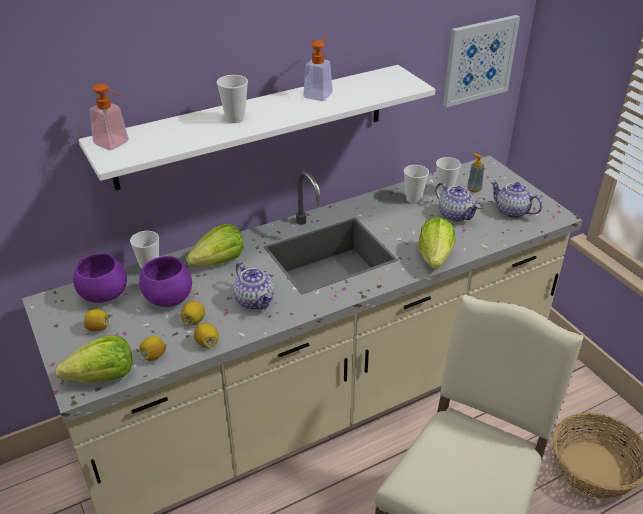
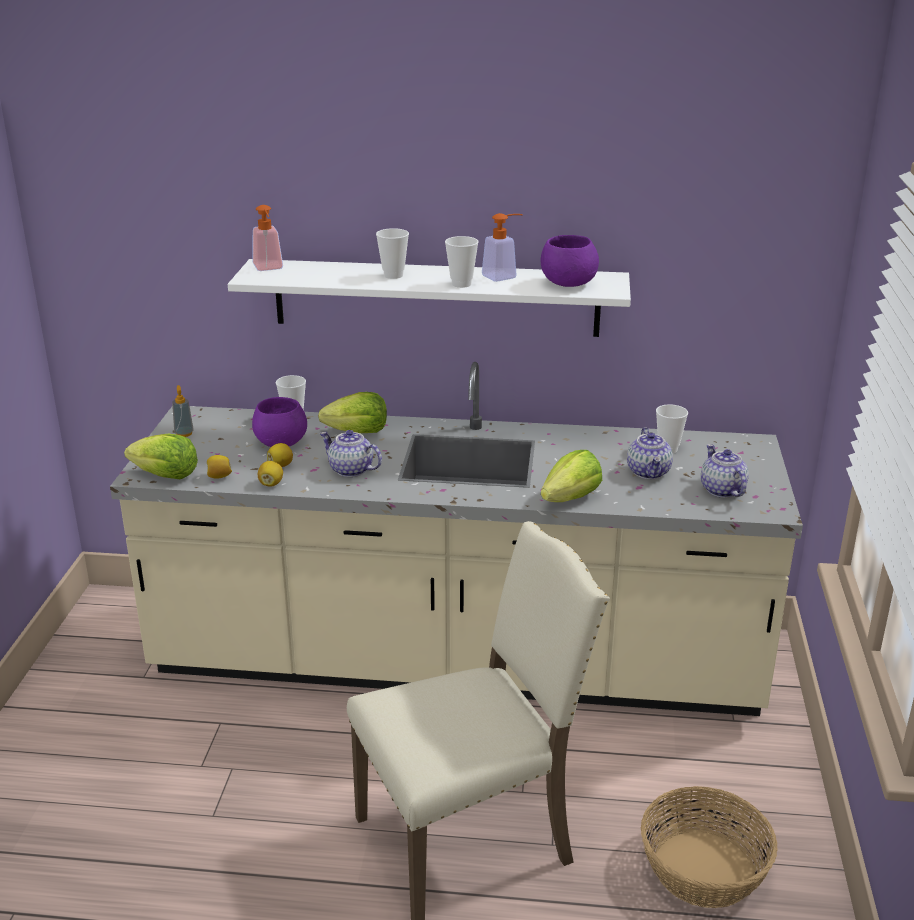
camera: 35 degrees right, 10 degrees down
purple bowl [73,253,127,303] -> purple bowl moved to [541,235,599,287]
lemon [84,309,109,331] -> none
teapot [233,262,274,310] -> teapot turned 120 degrees clockwise [320,430,382,477]
cup [404,165,429,203] -> cup moved to [445,236,478,288]
picture [443,15,520,107] -> none
soap dispenser [467,153,484,193] -> soap dispenser moved to [172,385,194,437]

